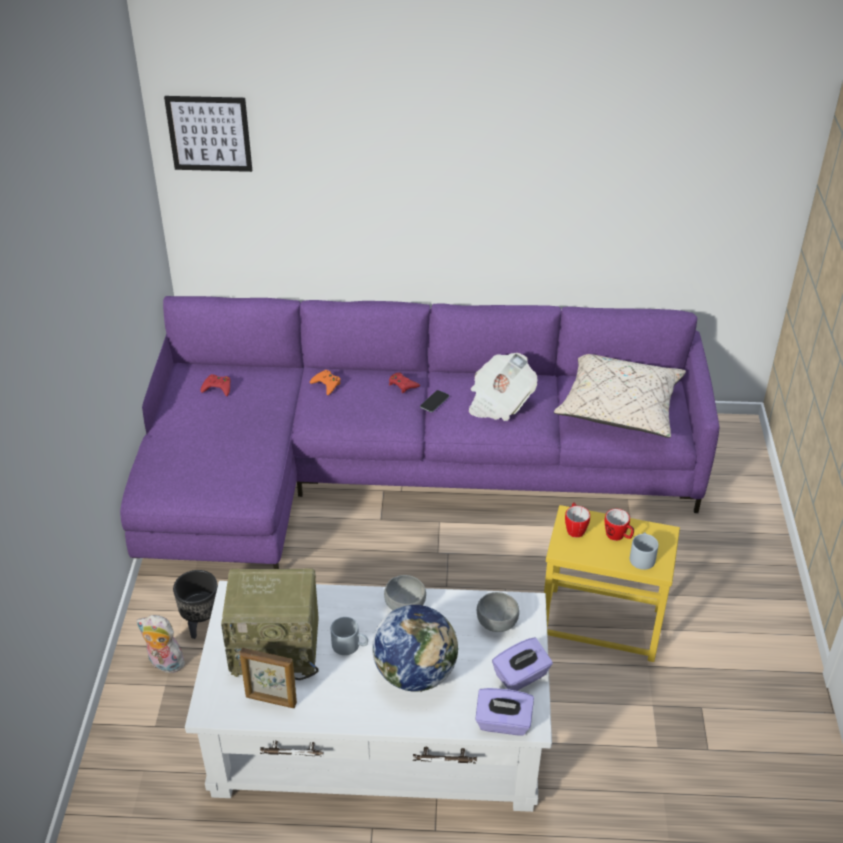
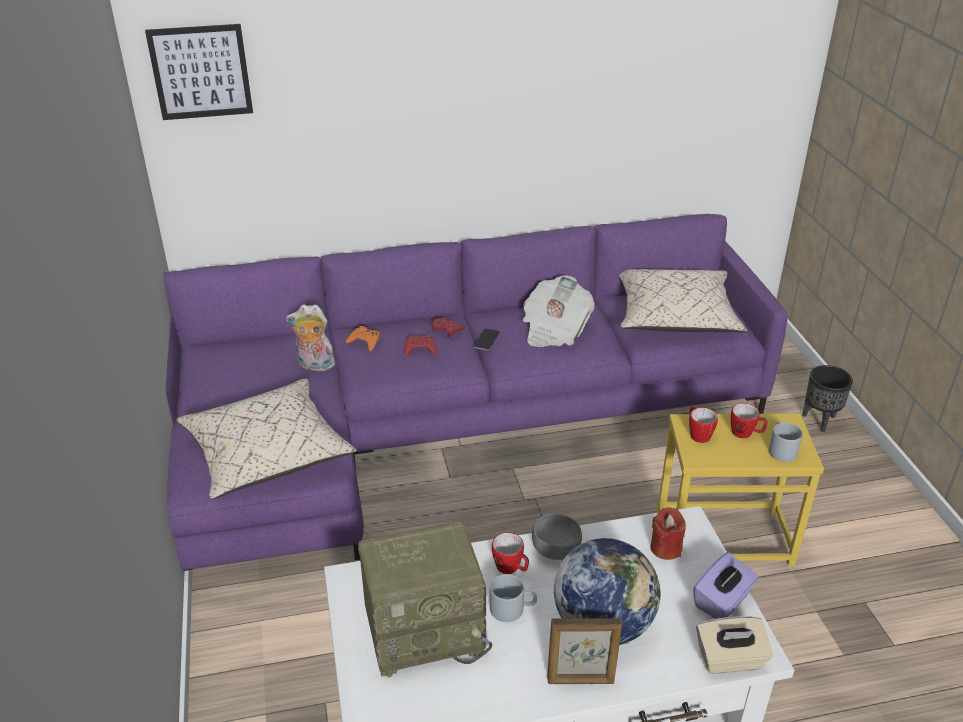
camera: 15 degrees left, 5 degrees down
plush toy [136,615,185,673] -> plush toy moved to [286,304,335,371]
black planter [173,570,218,639] -> black planter moved to [803,365,853,432]
red game controller [200,374,231,396] -> red game controller moved to [403,335,437,356]
picture frame [240,648,297,708] -> picture frame moved to [547,618,622,684]
purple tissue box [475,688,534,736] -> beige tissue box [696,616,773,674]
grey bowl [477,592,519,632] -> red candle [651,507,686,560]
none -> beige pillow [176,379,357,499]
none -> mug [492,533,529,574]

